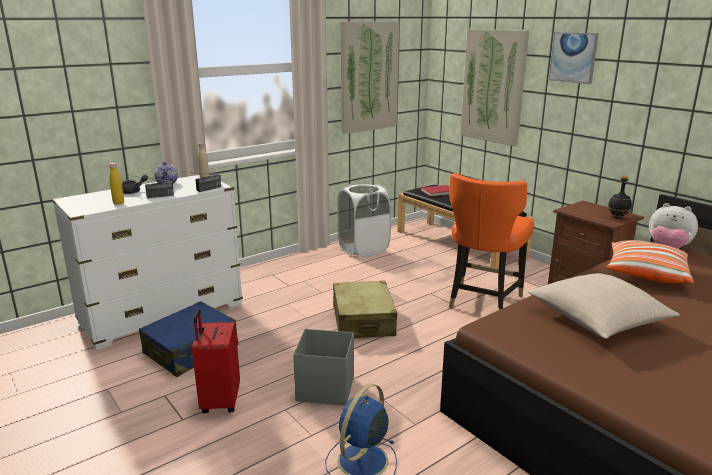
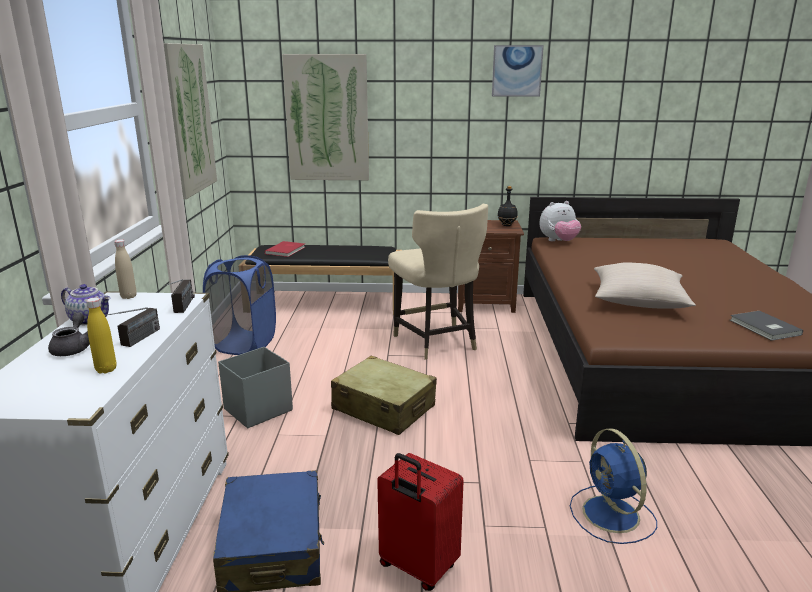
camera: 50 degrees left, 0 degrees up
grey storage box [293,329,354,406] -> grey storage box moved to [218,347,293,428]
white laundry basket [337,182,391,257] -> blue laundry basket [203,255,276,355]
orange chair [449,173,534,310] -> beige chair [388,204,488,360]
picture [549,32,599,84] -> picture moved to [492,45,544,97]
pillow [606,240,694,284] -> none
none -> grey book [730,311,803,341]

